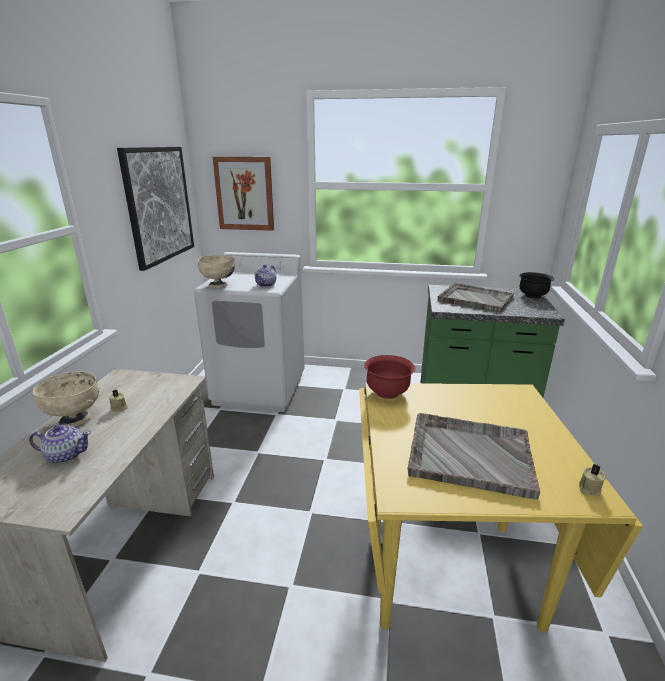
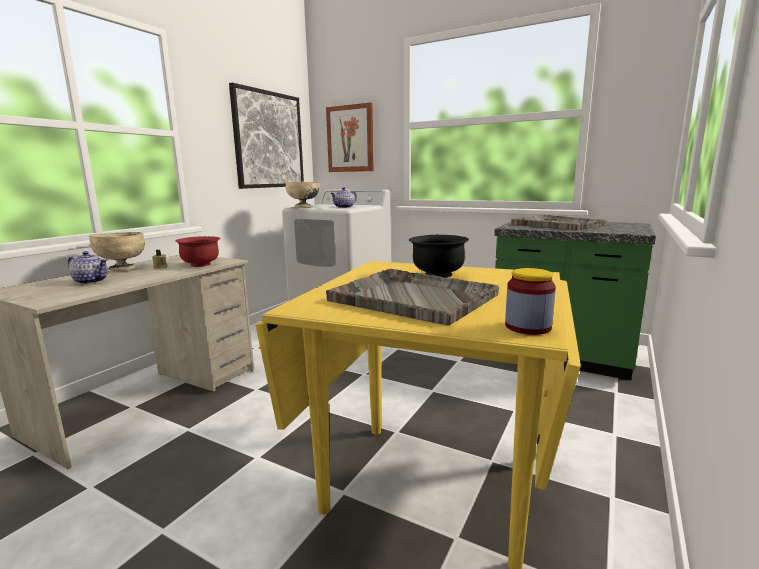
camera: 20 degrees right, 10 degrees down
red bowl [364,355,415,399] -> red bowl moved to [175,236,220,267]
black bowl [519,272,554,299] -> black bowl moved to [409,235,469,278]
beige candle [579,464,606,496] -> jar [505,268,556,335]

